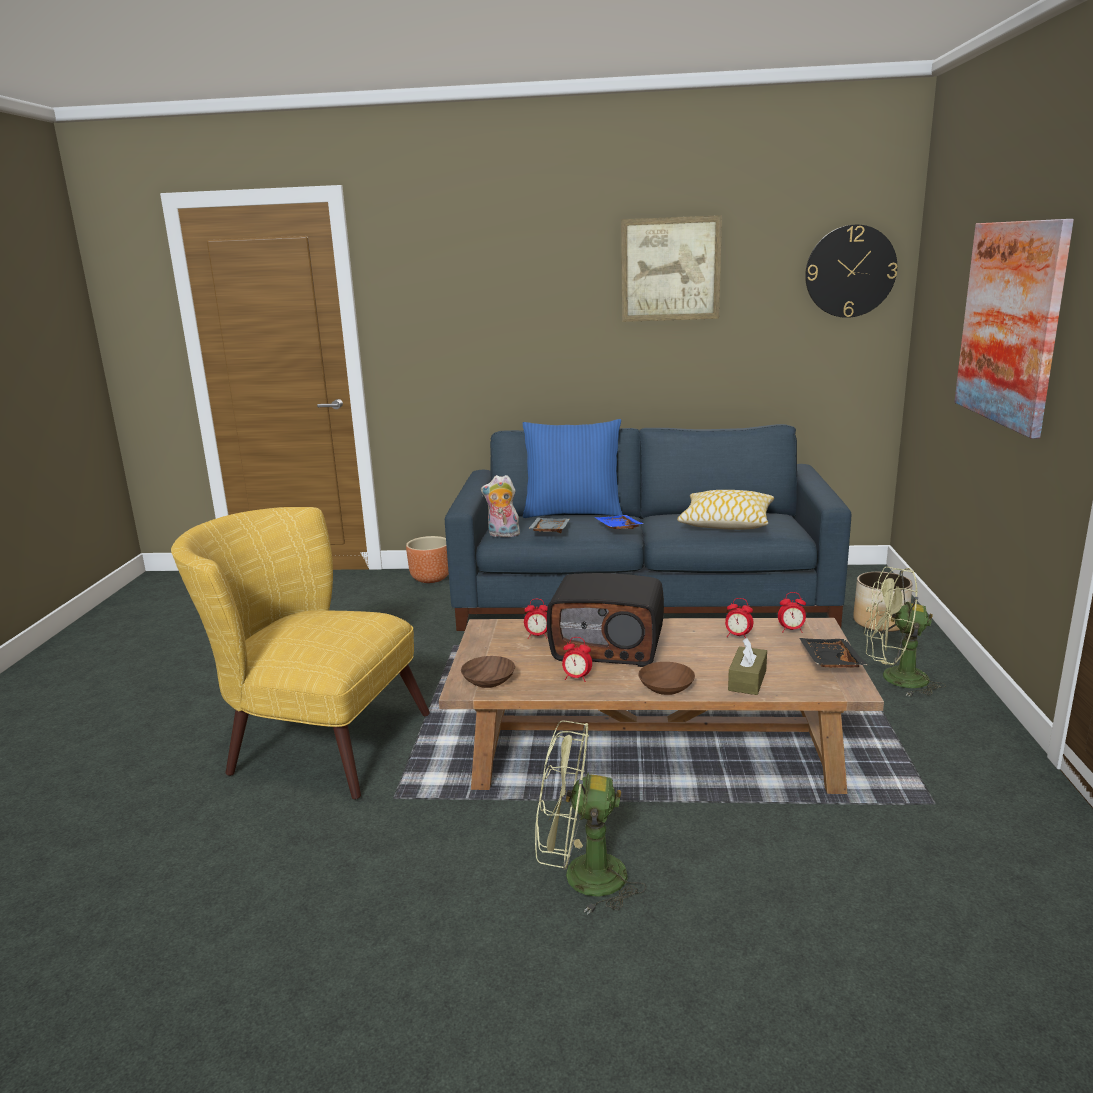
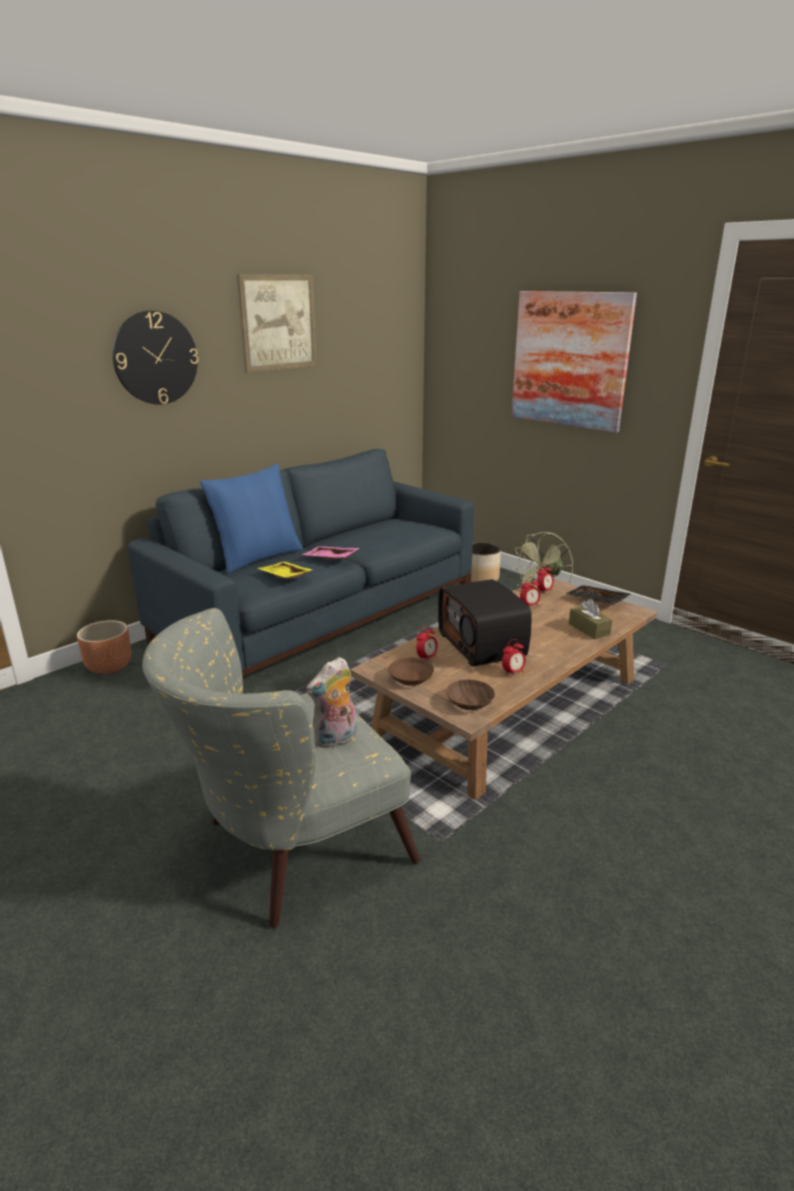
camera: 50 degrees left, 5 degrees up
yellow armchair [171,507,430,799] -> grey armchair [142,608,420,928]
plush toy [481,475,520,537] -> plush toy moved to [306,657,357,748]
grey tray [529,518,569,533] -> yellow tray [258,562,313,579]
green fan [535,720,646,915] -> none
radio [547,573,664,667] -> radio turned 105 degrees clockwise [438,579,532,666]
blue tray [595,515,643,529] -> pink tray [302,546,360,559]
brown bowl [638,662,695,695] -> brown bowl moved to [388,658,434,686]
pillow [677,490,774,530] -> none
wall clock [805,225,897,318] -> wall clock moved to [112,311,199,404]

